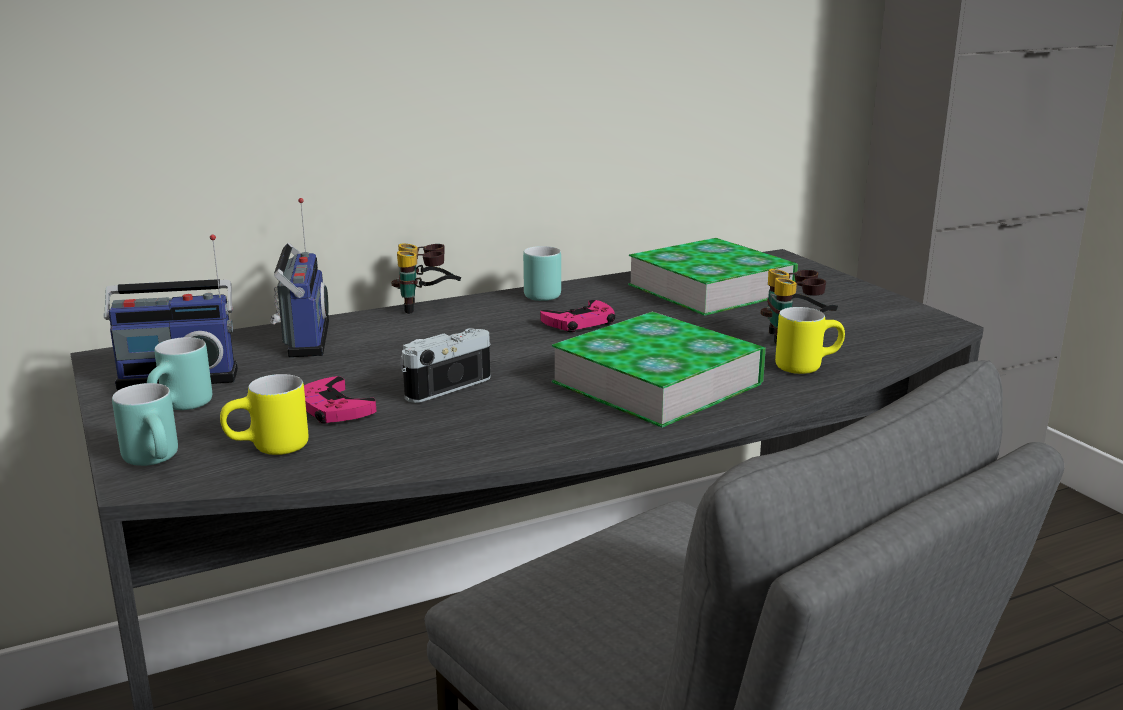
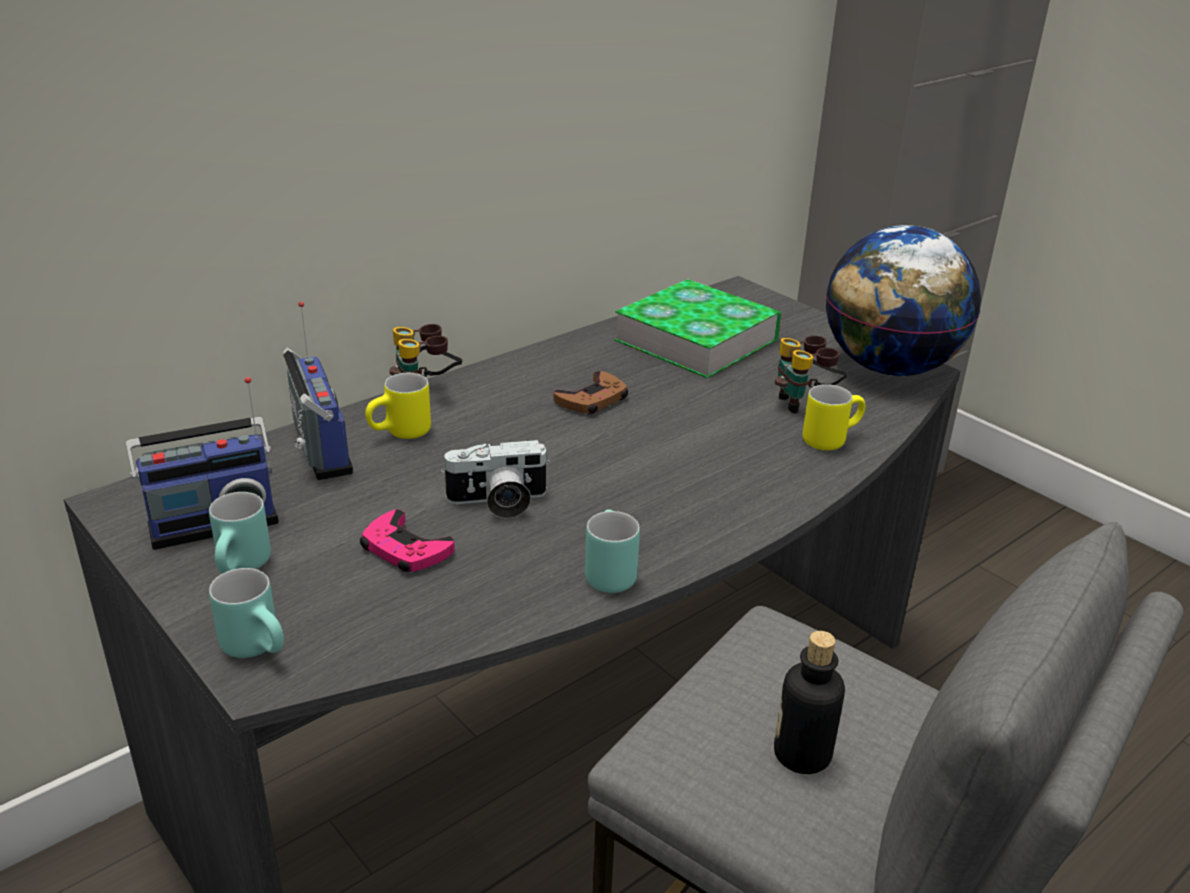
camera: 15 degrees left, 10 degrees up
yellow mug [220,374,309,455] -> yellow mug moved to [365,373,431,439]
camera [400,328,490,403] -> camera turned 135 degrees counterclockwise [441,440,550,519]
turquoise mug [523,246,561,301] -> turquoise mug moved to [585,510,640,593]
pink game controller [540,300,615,332] -> brown game controller [554,371,628,415]
book [551,312,766,428] -> none
none -> bottle [774,631,845,774]
none -> globe [826,225,981,376]

